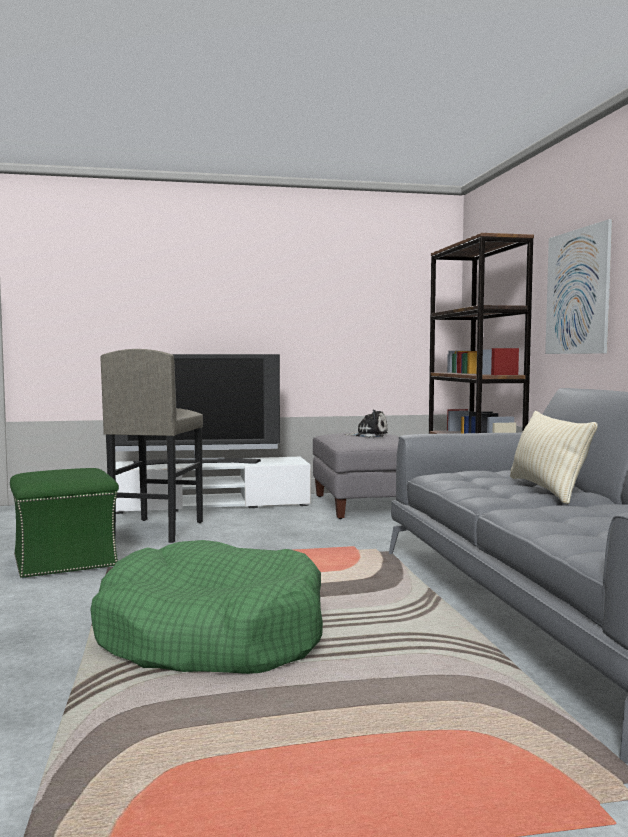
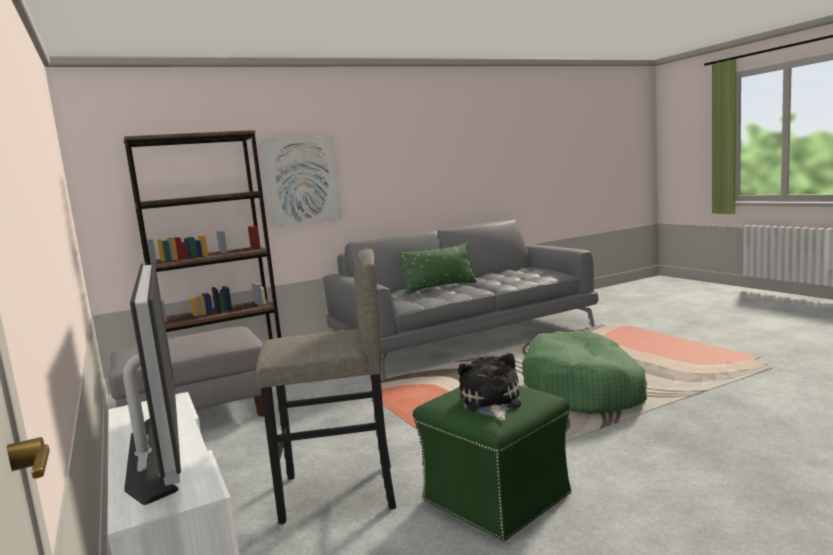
camera: 105 degrees left, 5 degrees up
plush toy [346,410,388,438] -> plush toy moved to [458,353,521,421]
beige pillow [510,411,598,504] -> green pillow [398,243,477,294]

